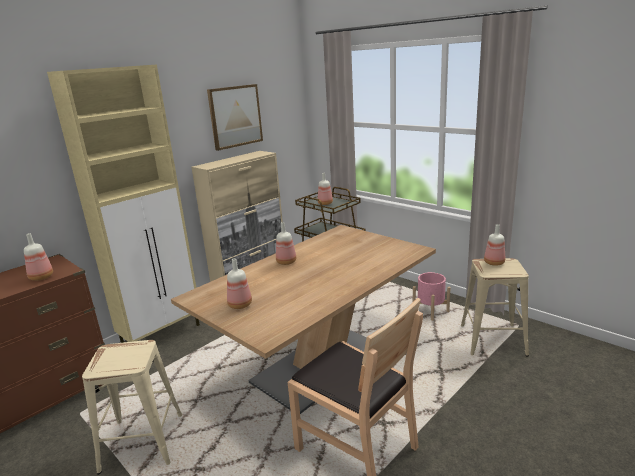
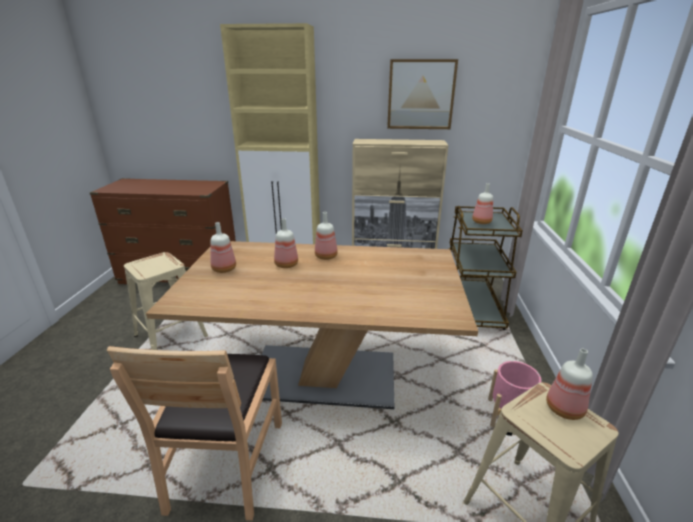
camera: 50 degrees right, 5 degrees up
bottle [24,233,53,281] -> bottle moved to [274,218,298,268]

